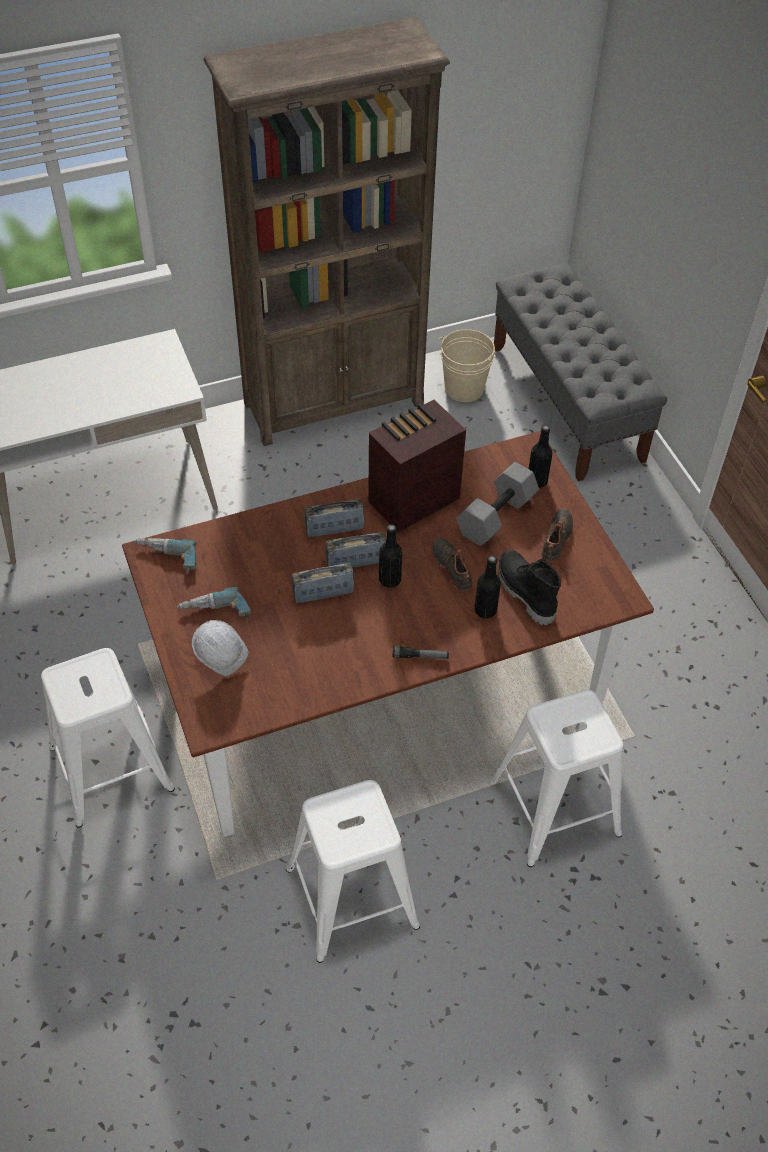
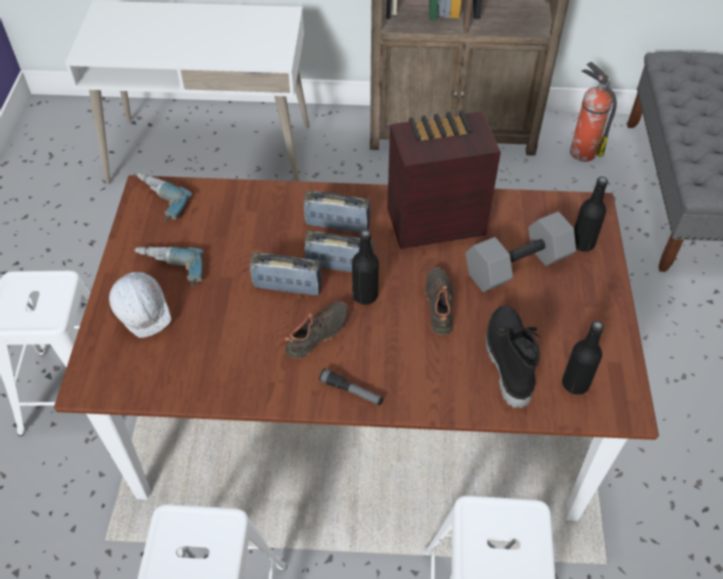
camera: 25 degrees right, 0 degrees up
beige bucket [439,329,496,402] -> fire extinguisher [570,62,617,162]
black bottle [474,555,501,618] -> black bottle moved to [562,321,604,395]
black shoe [541,508,573,561] -> black shoe moved to [285,301,348,359]

